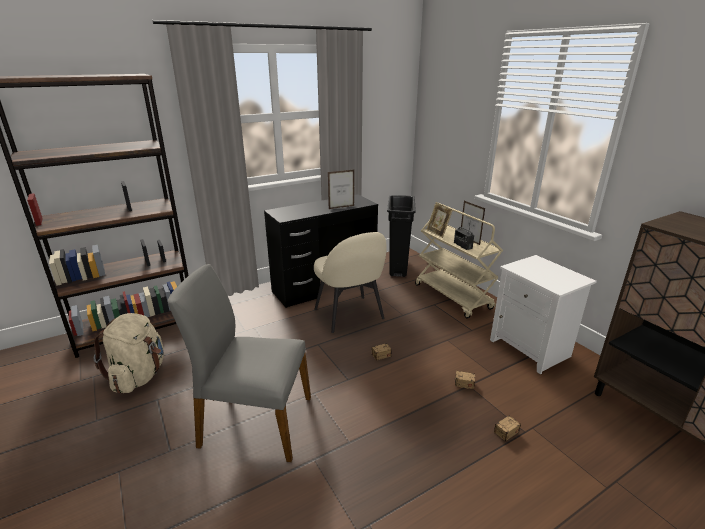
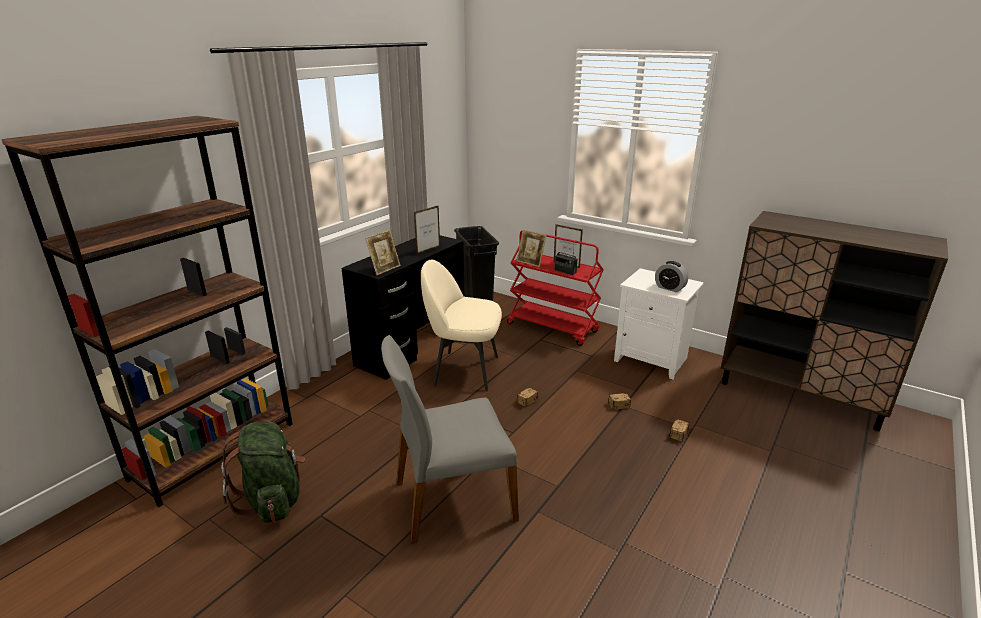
camera: 25 degrees left, 0 degrees up
beige backpack [94,313,164,394] -> green backpack [221,421,305,523]
beige chair [314,232,387,333] -> beige chair turned 150 degrees clockwise [421,260,502,391]
beige cart [415,204,503,318] -> red cart [507,230,604,346]
none -> picture frame [365,230,401,275]
none -> alarm clock [655,261,688,292]

